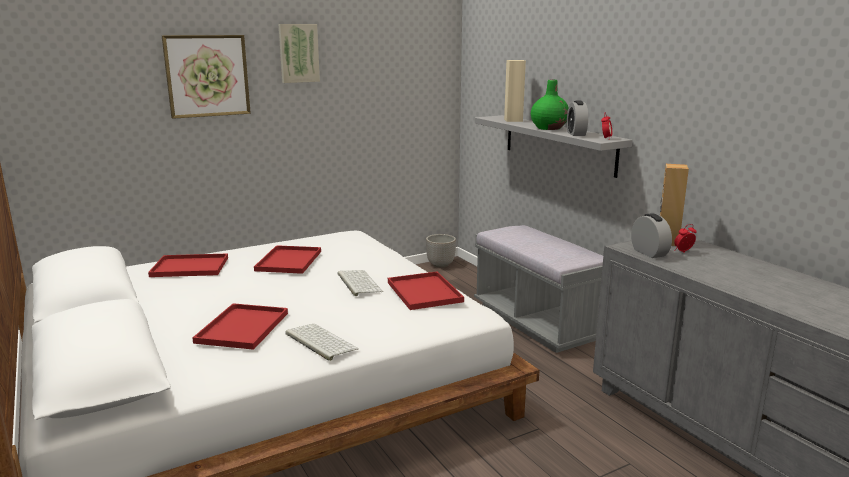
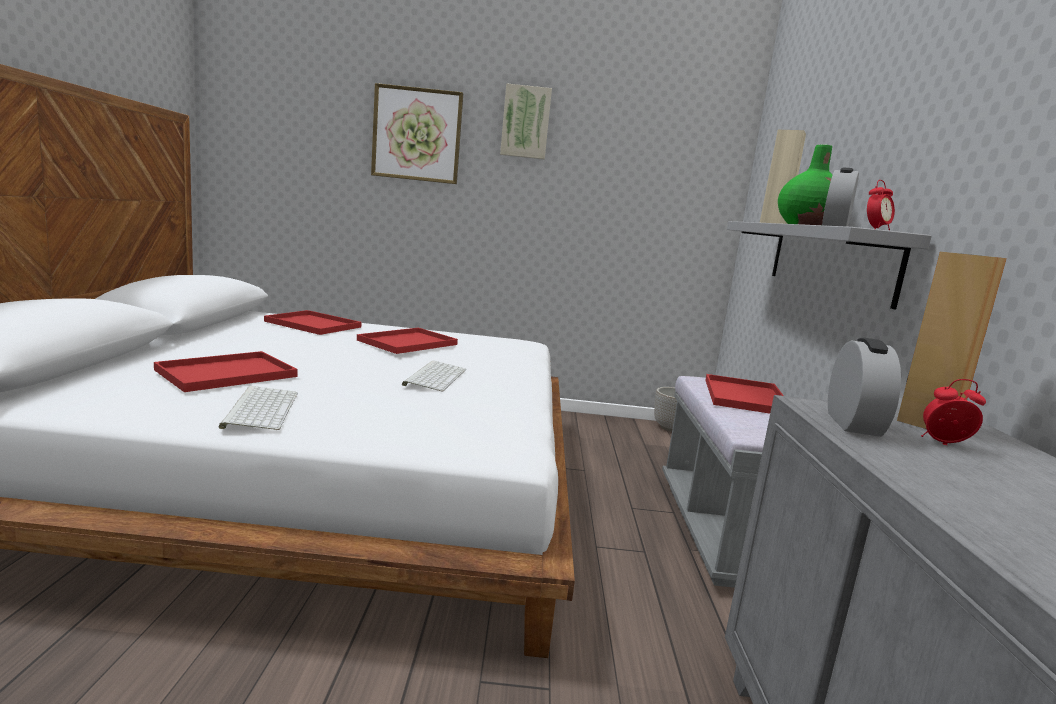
camera: 30 degrees right, 5 degrees down
red tray [388,271,464,310] -> red tray moved to [705,374,784,413]

